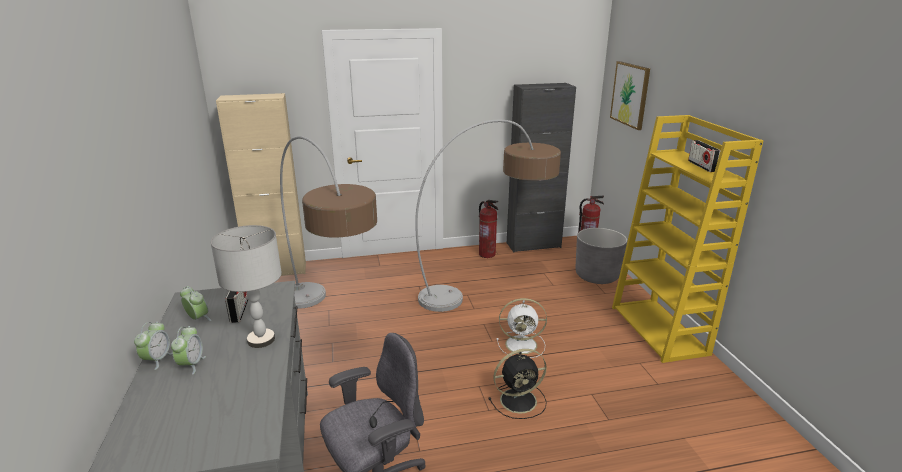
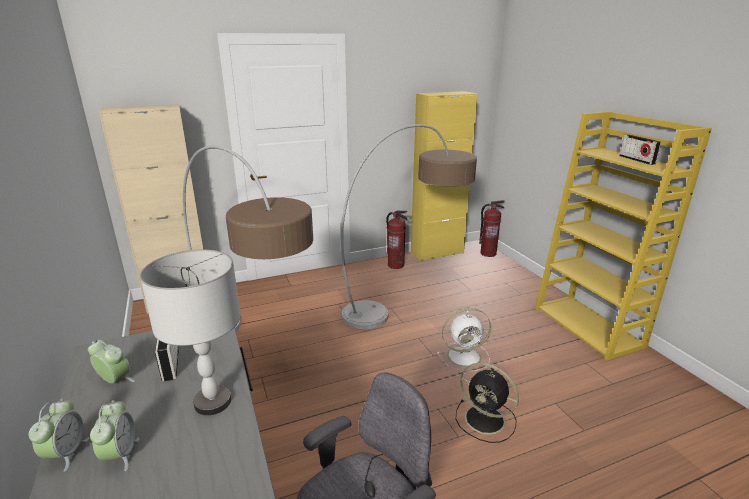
camera: 10 degrees left, 0 degrees up
black fan [488,349,547,419] -> black fan turned 60 degrees clockwise [456,363,519,443]
black cabinet [507,83,576,252] -> yellow cabinet [411,91,478,261]
grey planter [576,228,627,284] -> none
picture [610,61,650,130] -> none

